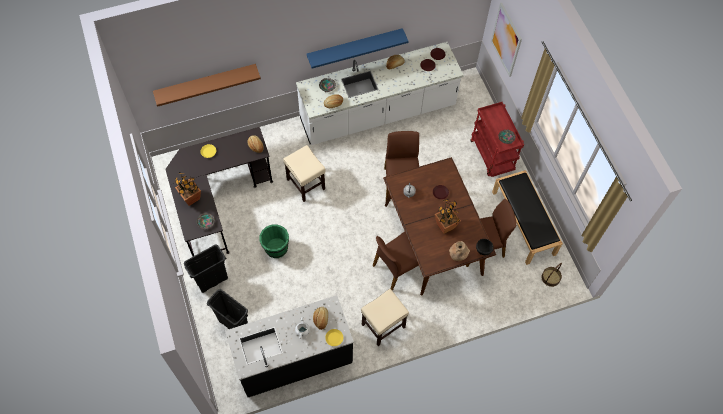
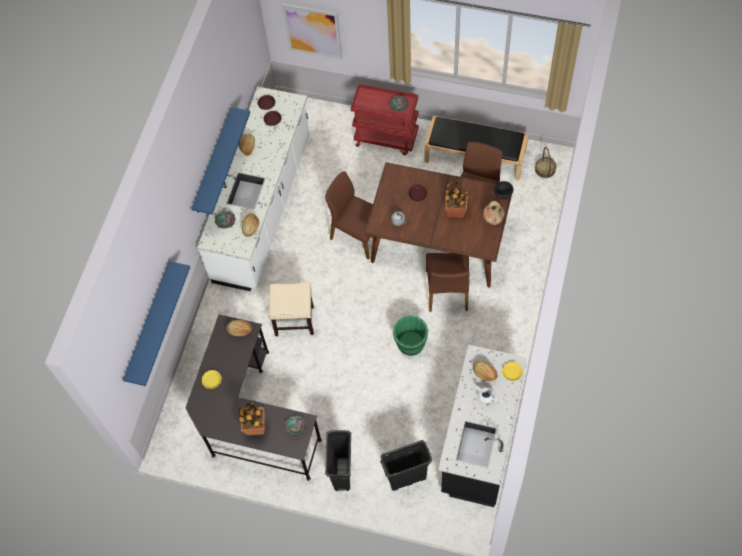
camera: 50 degrees left, 0 degrees up
brown shelf [153,64,261,107] -> blue shelf [123,261,190,386]
green bucket [259,225,289,258] -> green bucket moved to [393,315,428,356]
beige stool [361,289,409,346] -> none

